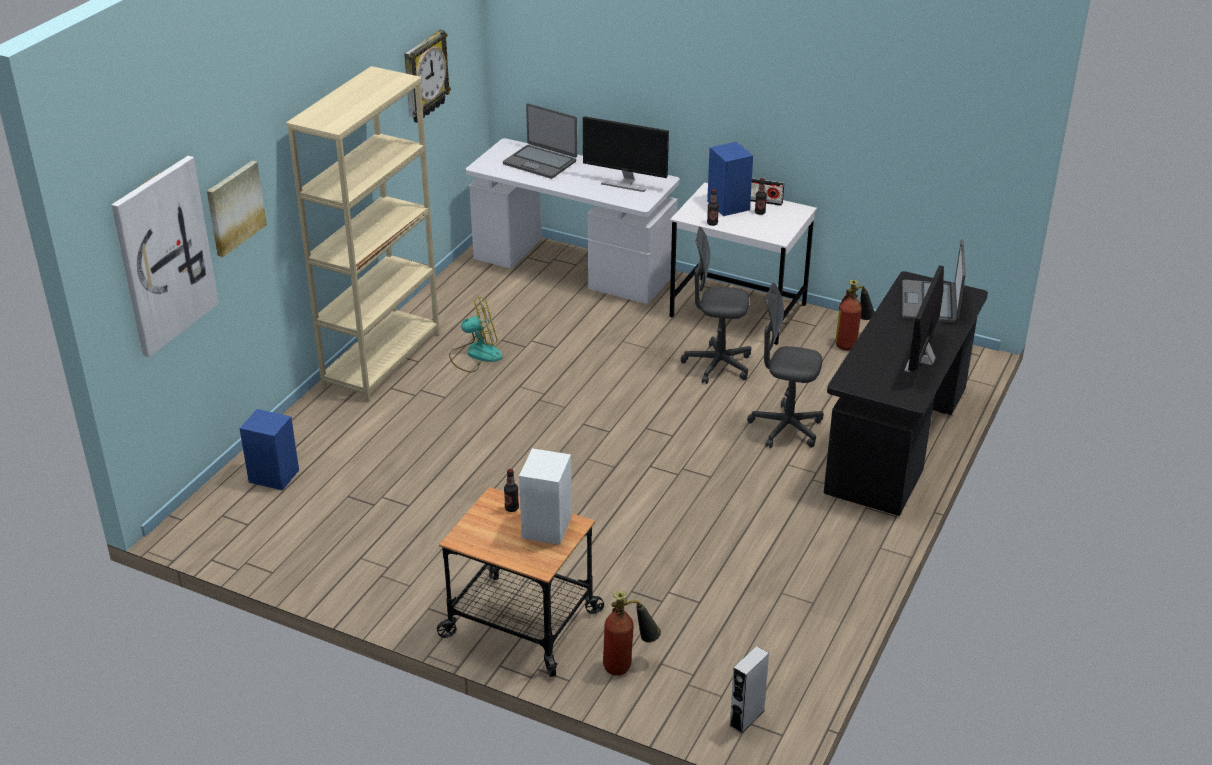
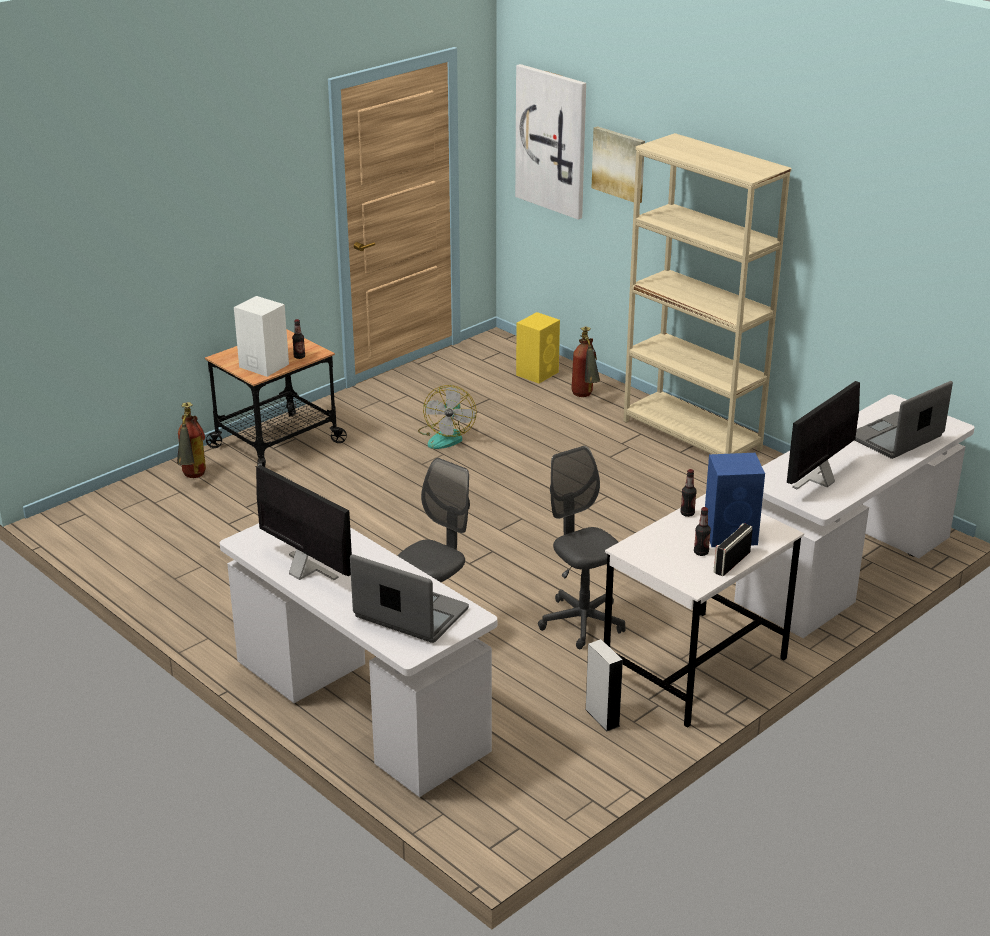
camera: 110 degrees right, 5 degrees down
blue speaker [240,409,299,490] -> yellow speaker [516,312,560,384]
wall clock [404,30,451,123] -> none
fan [449,296,503,373] -> fan moved to [418,385,477,449]
grey office chair [681,227,751,384] -> grey office chair turned 60 degrees counterclockwise [538,446,625,649]
grey speaker [729,646,769,733] -> grey speaker moved to [585,639,623,731]
black desk [824,271,988,516] -> white desk [220,523,498,797]
fire extinguisher [835,280,875,351] -> fire extinguisher moved to [571,327,600,397]

